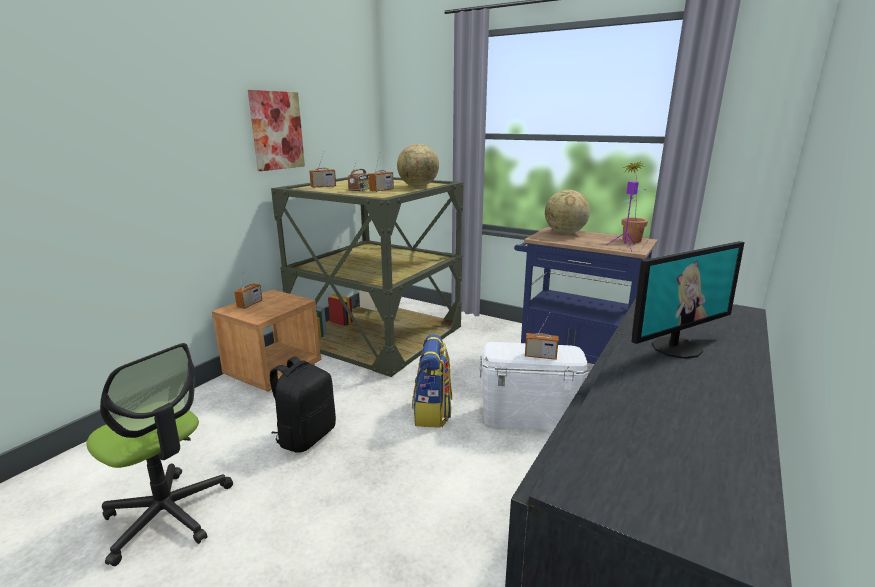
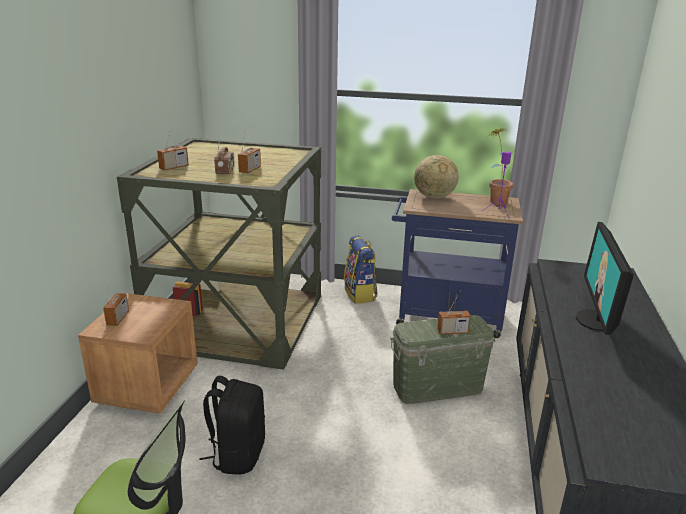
camera: 20 degrees left, 5 degrees up
picture [248,90,305,171] -> none
globe [397,144,439,187] -> none
backpack [412,334,452,427] -> backpack moved to [344,235,378,304]
white storage box [479,342,589,431] -> green storage box [390,315,495,404]
monitor [631,241,745,359] -> monitor turned 150 degrees clockwise [576,222,634,335]

